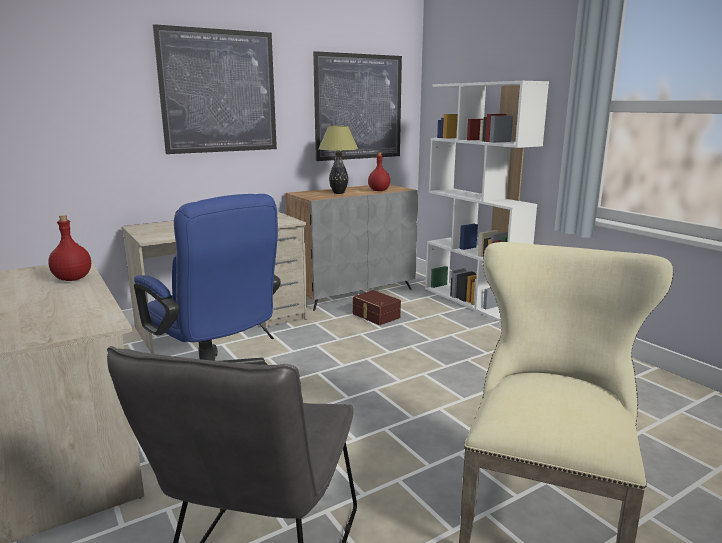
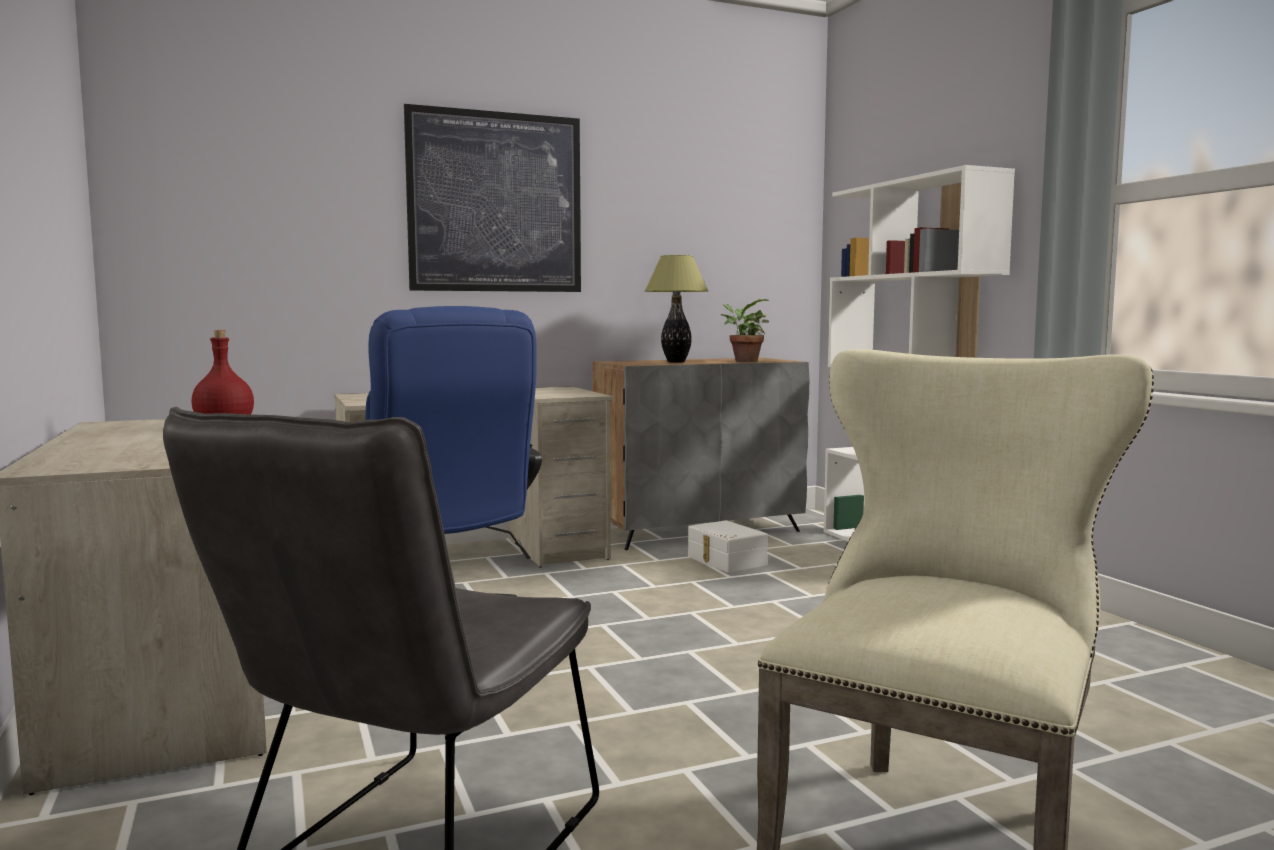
camera: 10 degrees right, 10 degrees down
picture [313,51,402,161] -> none
brown storage box [353,290,401,325] -> white storage box [688,520,768,573]
red bottle [368,152,390,191] -> potted plant [721,299,770,362]

